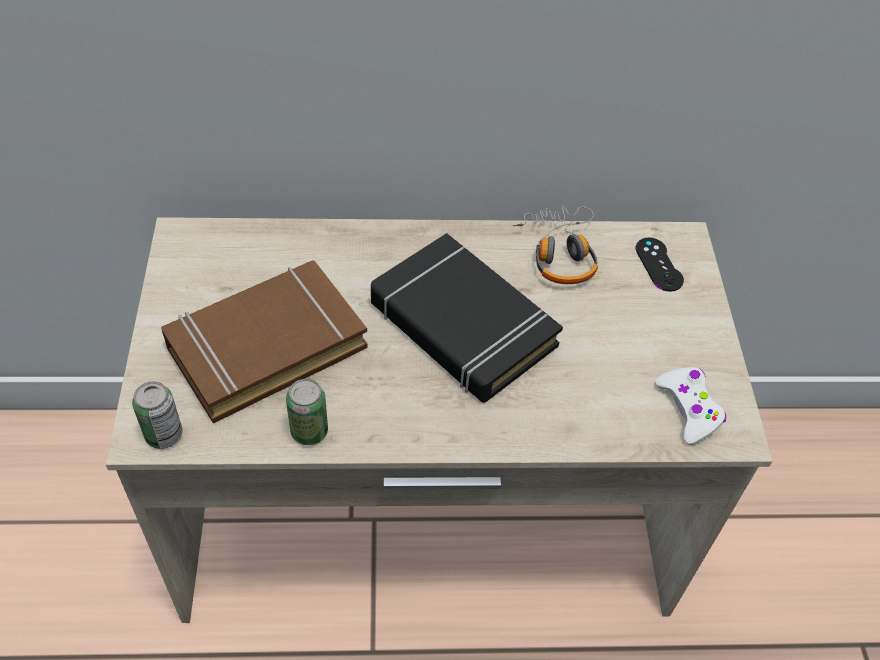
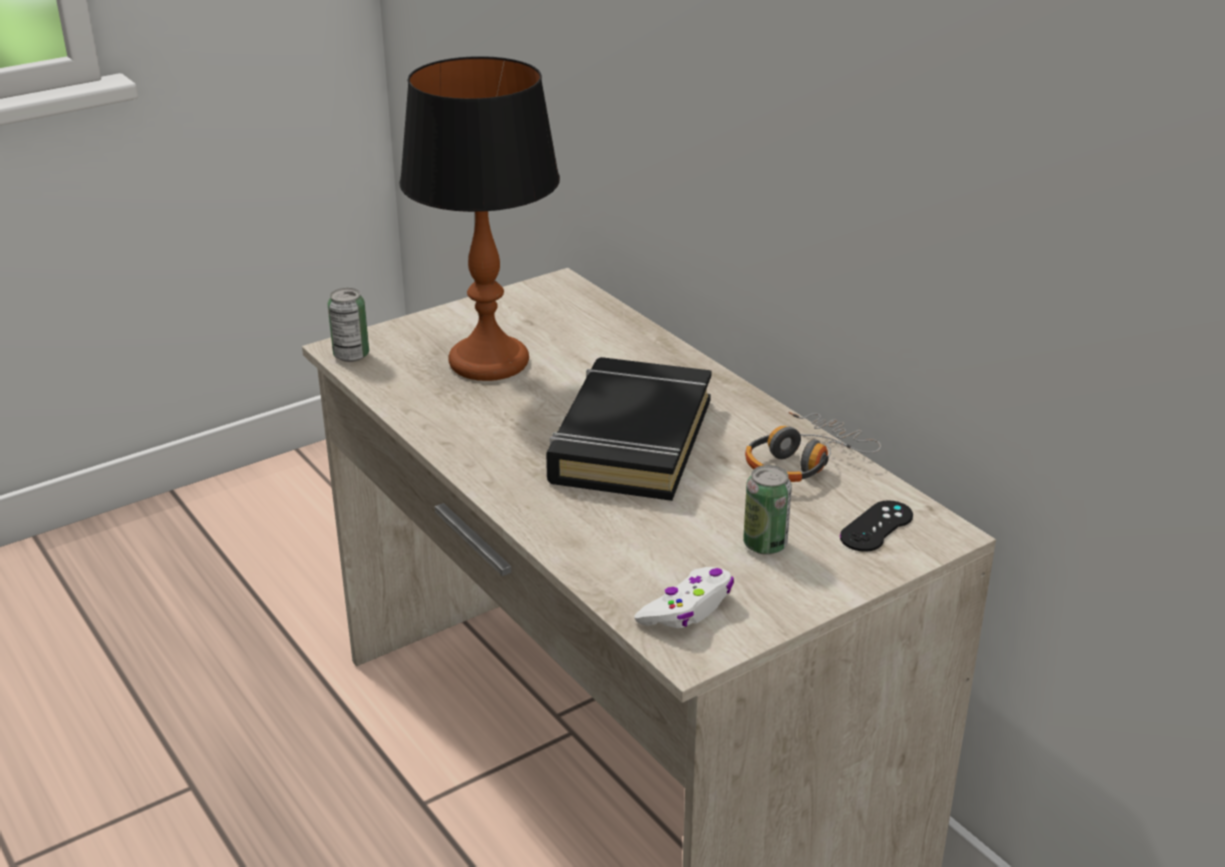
camera: 60 degrees right, 20 degrees down
brown book [161,260,368,423] -> table lamp [399,56,560,381]
can [286,379,328,445] -> can moved to [743,465,792,555]

